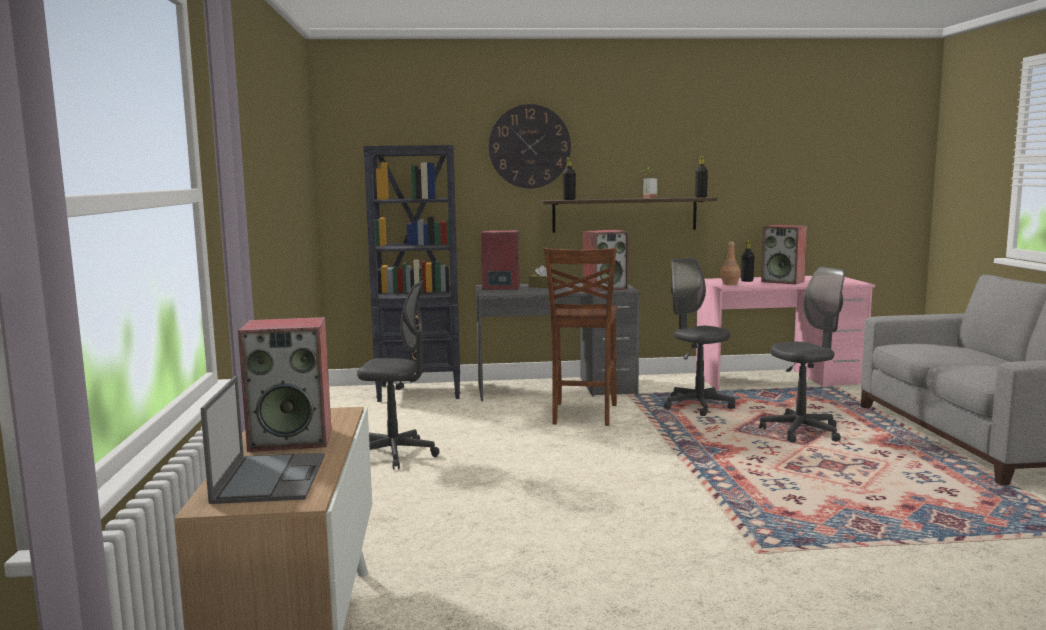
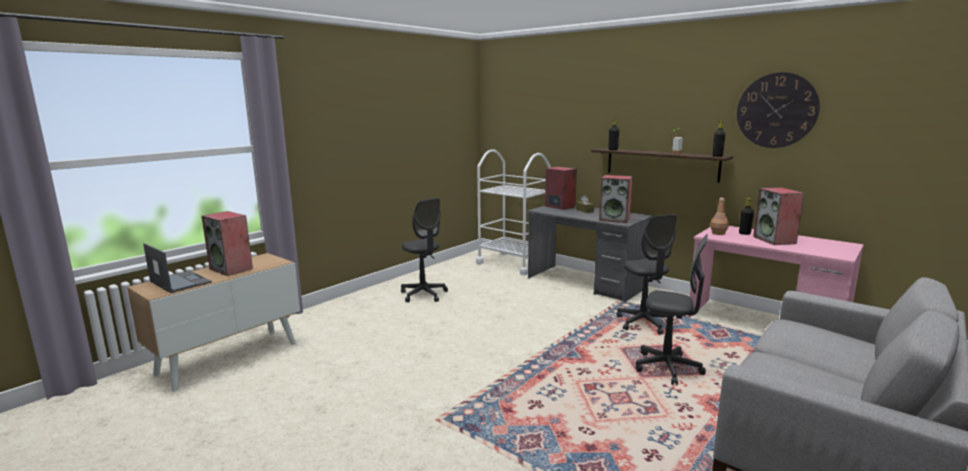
camera: 45 degrees right, 5 degrees up
laptop [200,376,325,504] -> laptop turned 90 degrees counterclockwise [143,243,212,293]
black bookcase [363,145,460,402] -> white cart [476,149,551,275]
wall clock [489,104,571,188] -> wall clock moved to [737,72,820,148]
brown chair [544,247,618,426] -> none
grey office chair [664,257,735,416] -> grey office chair turned 150 degrees clockwise [617,214,677,335]

